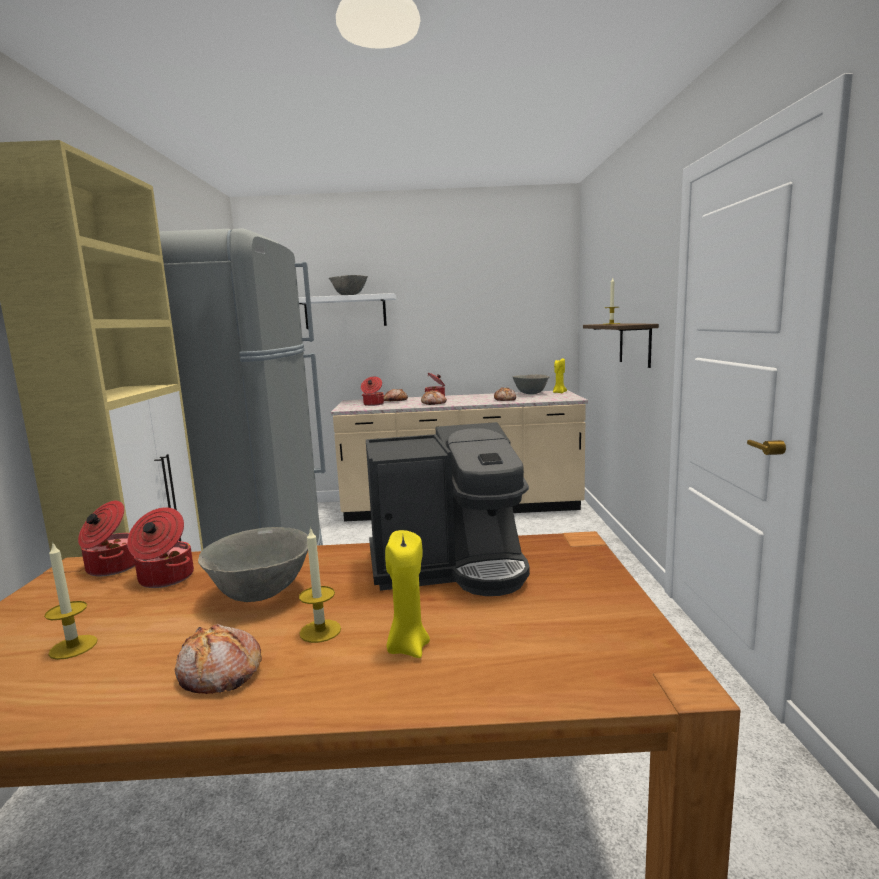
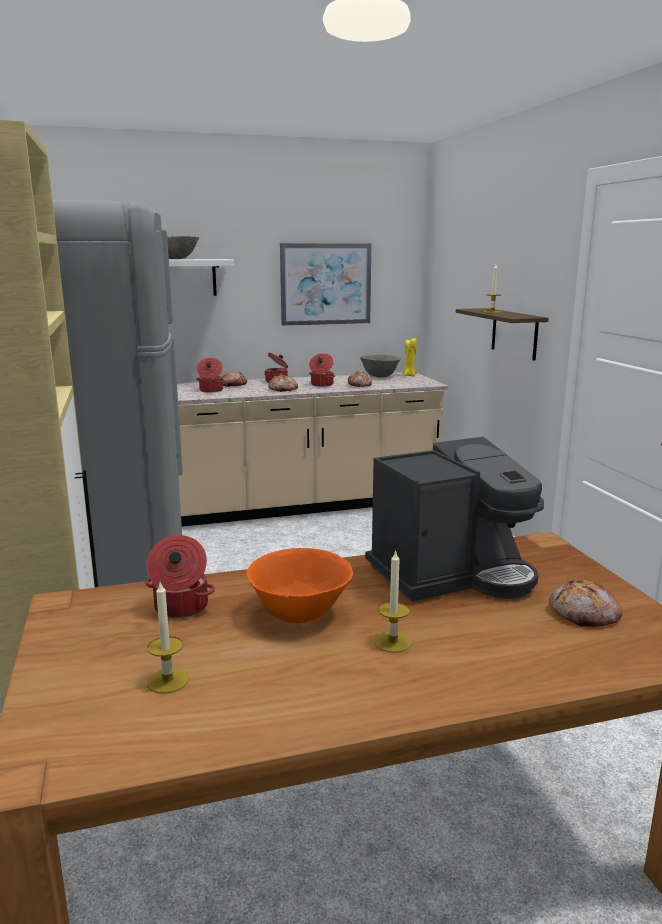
camera: 15 degrees left, 5 degrees up
cooking pot [78,501,135,576] -> cooking pot moved to [309,353,335,387]
bread [175,624,262,694] -> bread moved to [549,578,622,627]
grey bowl [198,527,308,602] -> orange bowl [246,548,353,623]
yellow candle [385,530,430,658] -> none
none -> picture [280,243,371,326]

